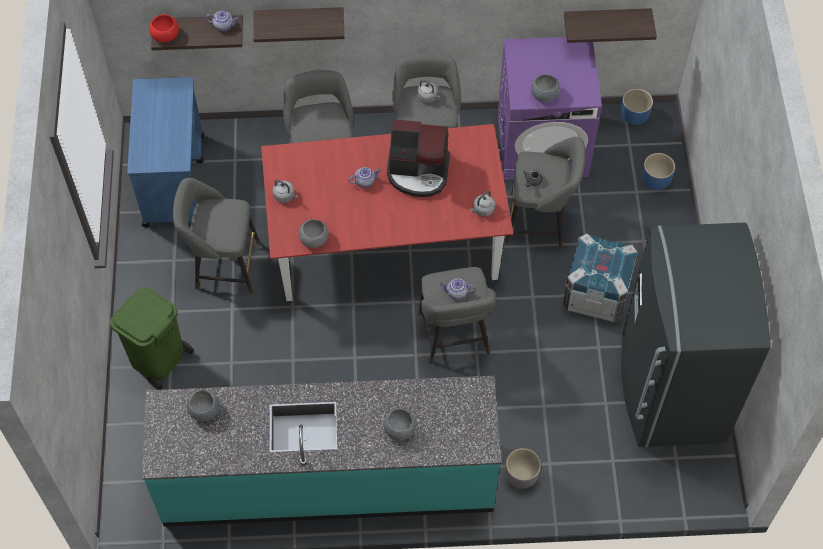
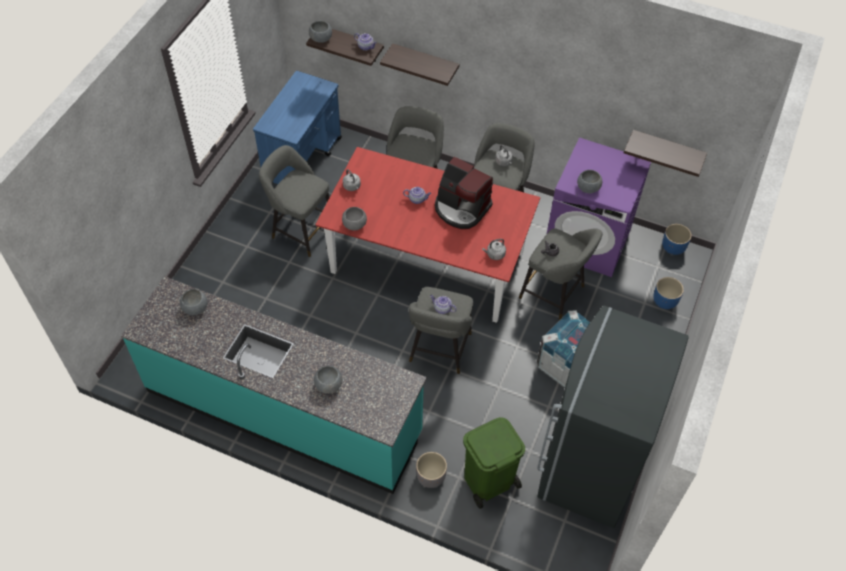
camera: 25 degrees right, 5 degrees down
green trash can [110,287,194,389] -> green trash can moved to [463,417,525,509]
red bowl [149,14,179,42] -> grey bowl [309,21,332,43]

